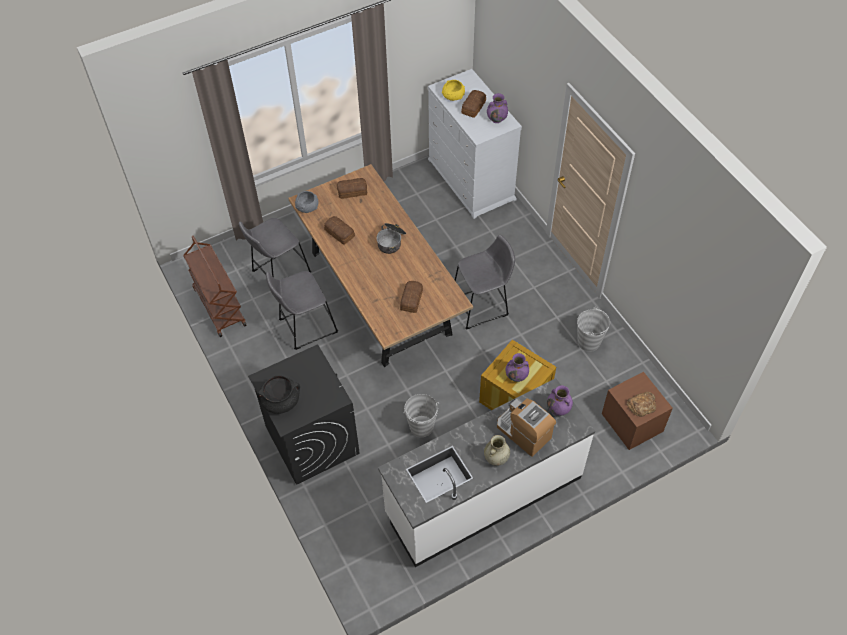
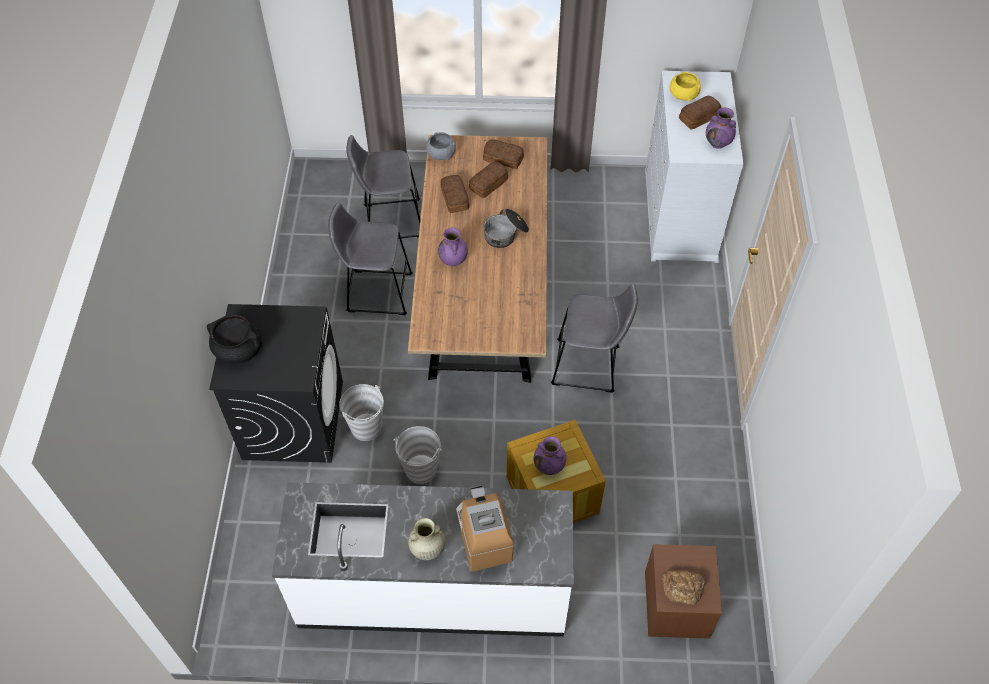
camera: 30 degrees right, 0 degrees up
brown cart [183,236,247,337] -> none
bread [400,281,423,313] -> bread moved to [469,162,508,199]
purple vase [547,385,573,416] -> purple vase moved to [438,228,468,266]
grey bucket [577,307,610,352] -> grey bucket moved to [339,384,384,441]

